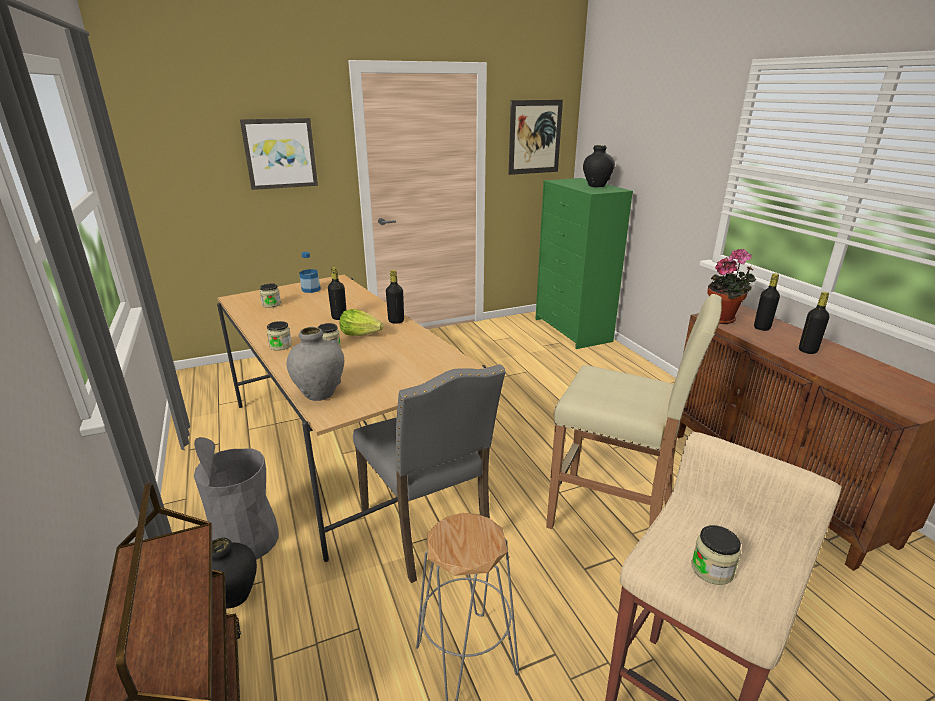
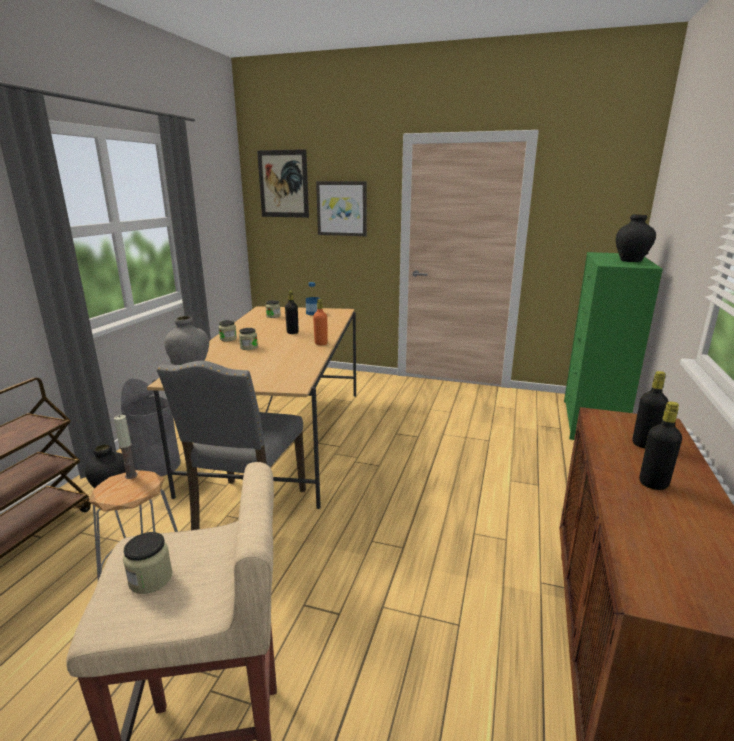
camera: 40 degrees right, 5 degrees down
lettuce [340,309,384,336] -> none
black bottle [386,270,404,324] -> orange bottle [313,299,328,345]
picture [509,100,563,175] -> picture moved to [257,149,309,218]
beige stool [546,294,722,529] -> none
potted plant [707,249,756,324] -> none
none -> candle [114,415,137,479]

